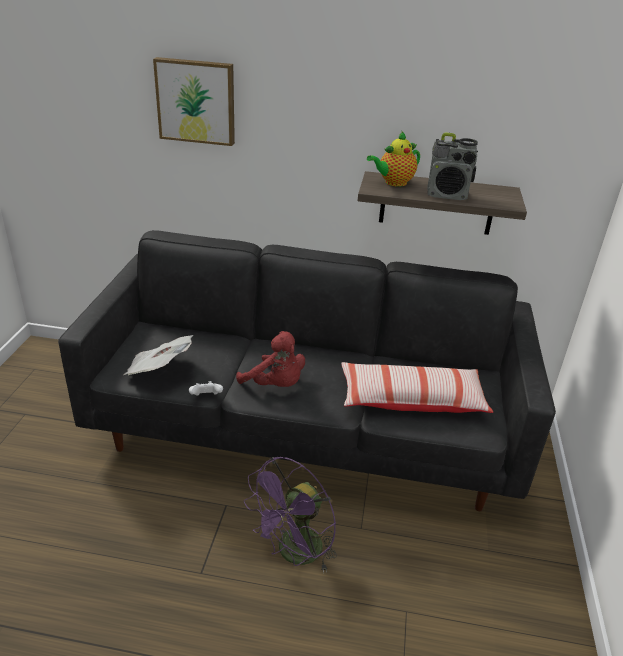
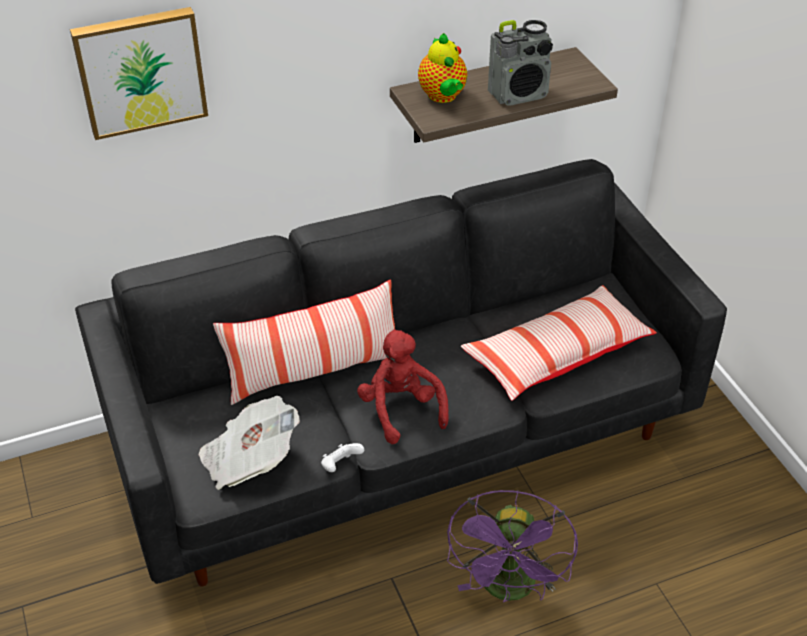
camera: 30 degrees left, 10 degrees up
red plush toy [236,331,305,387] -> red plush toy turned 120 degrees counterclockwise [357,329,448,444]
teapot [367,131,420,187] -> teapot turned 45 degrees counterclockwise [418,33,467,103]
none -> pillow [213,280,395,405]

